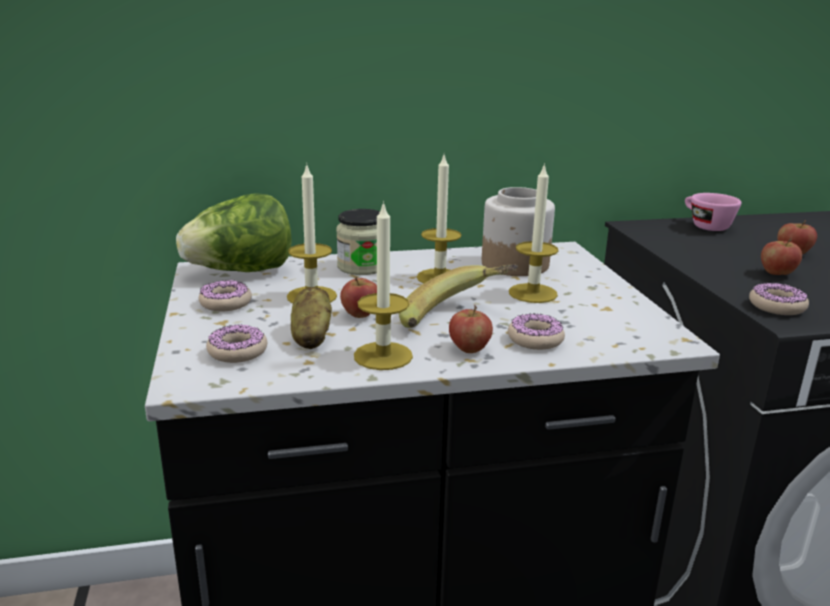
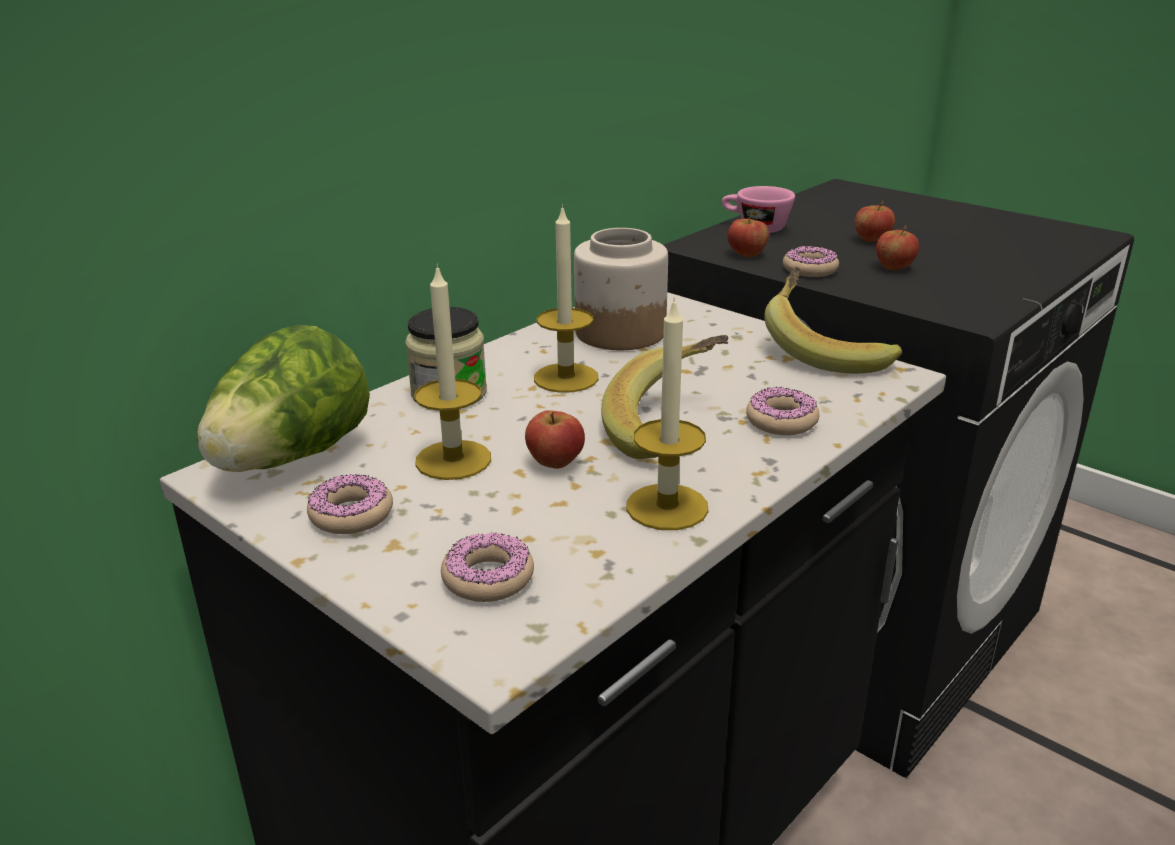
camera: 35 degrees left, 5 degrees up
potato [291,287,332,349] -> none
apple [449,305,493,353] -> apple moved to [727,212,769,257]
candle [509,163,558,303] -> none
donut [749,282,809,315] -> donut moved to [783,246,839,277]
none -> banana [764,267,902,374]

